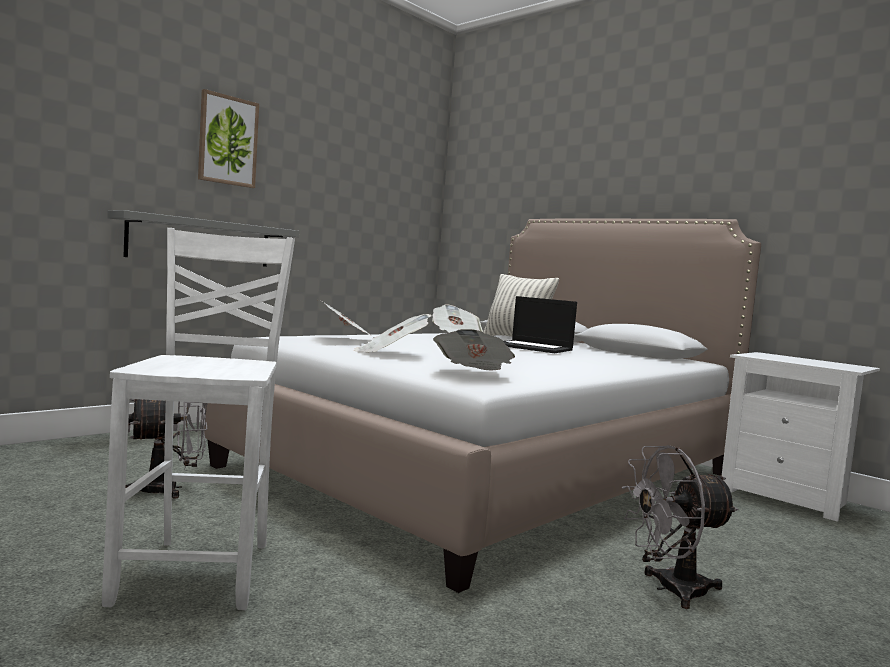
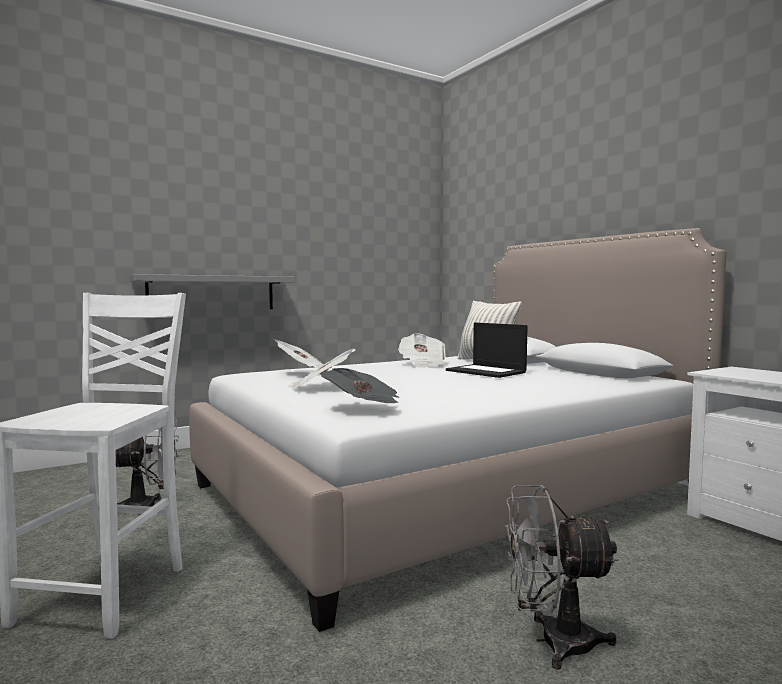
camera: 15 degrees right, 0 degrees up
picture [198,89,259,188] -> none

